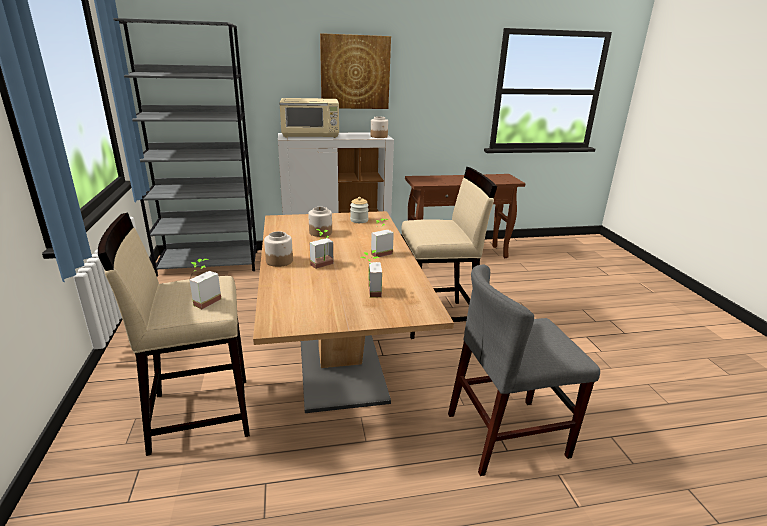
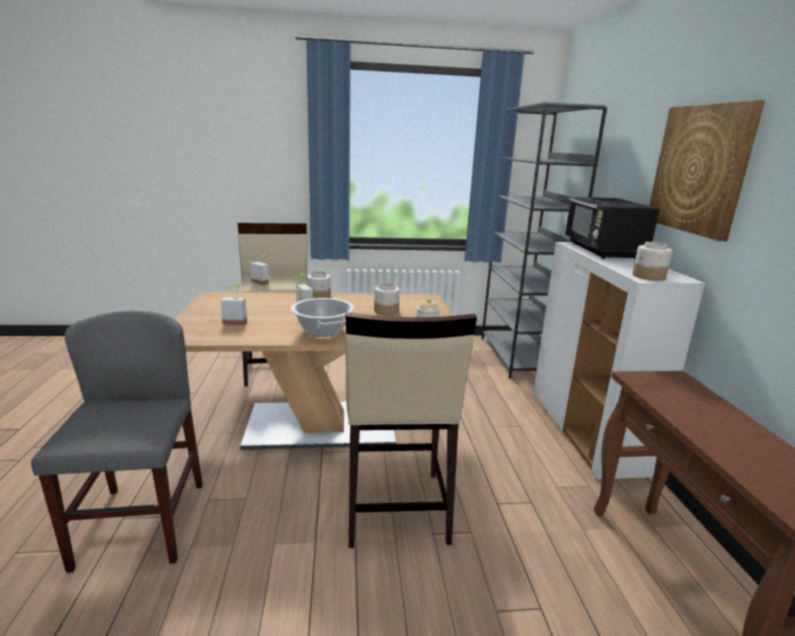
camera: 95 degrees right, 5 degrees down
beige microwave [279,98,339,138] -> black microwave [565,197,660,259]
potted plant [371,218,394,257] -> cooking pot [291,298,354,337]

